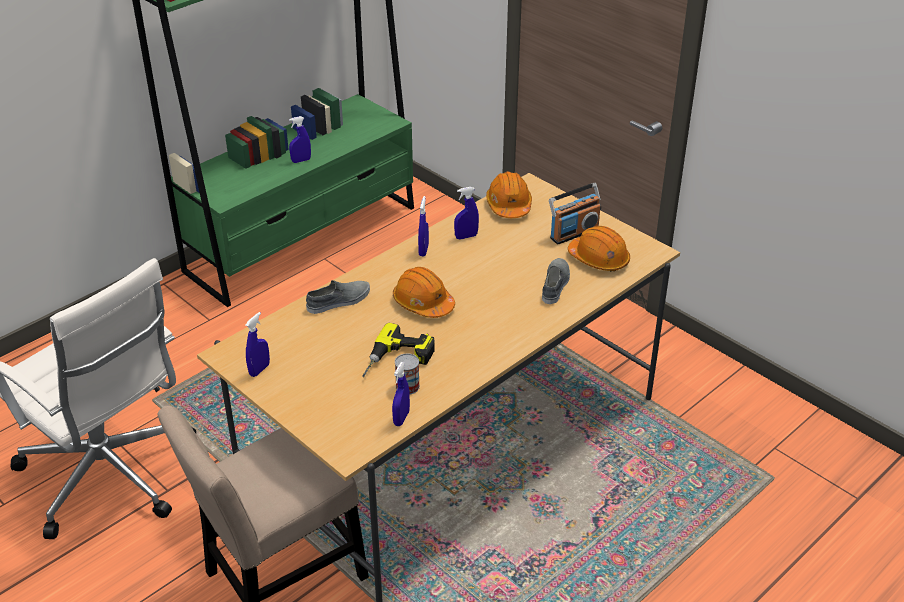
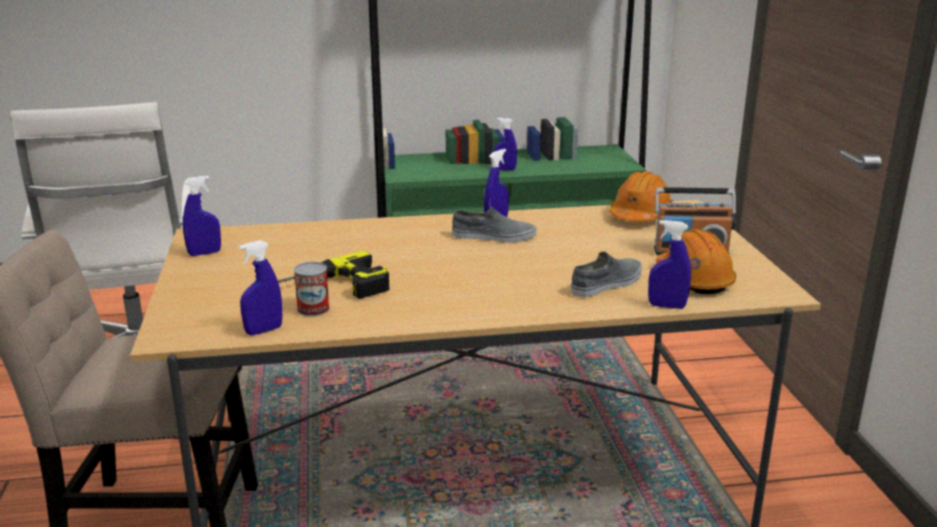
camera: 35 degrees right, 15 degrees down
grey shoe [306,280,370,314] -> grey shoe moved to [452,206,537,243]
orange hard hat [393,267,455,318] -> none
blue spray bottle [454,187,479,239] -> blue spray bottle moved to [648,220,691,309]

